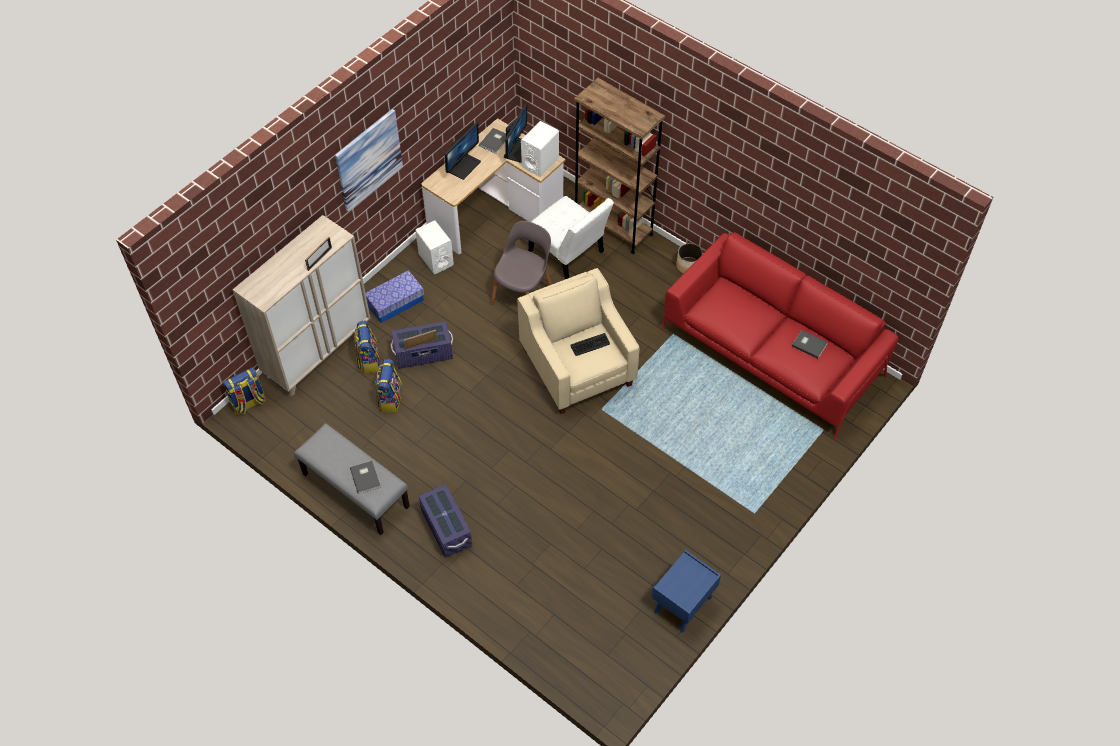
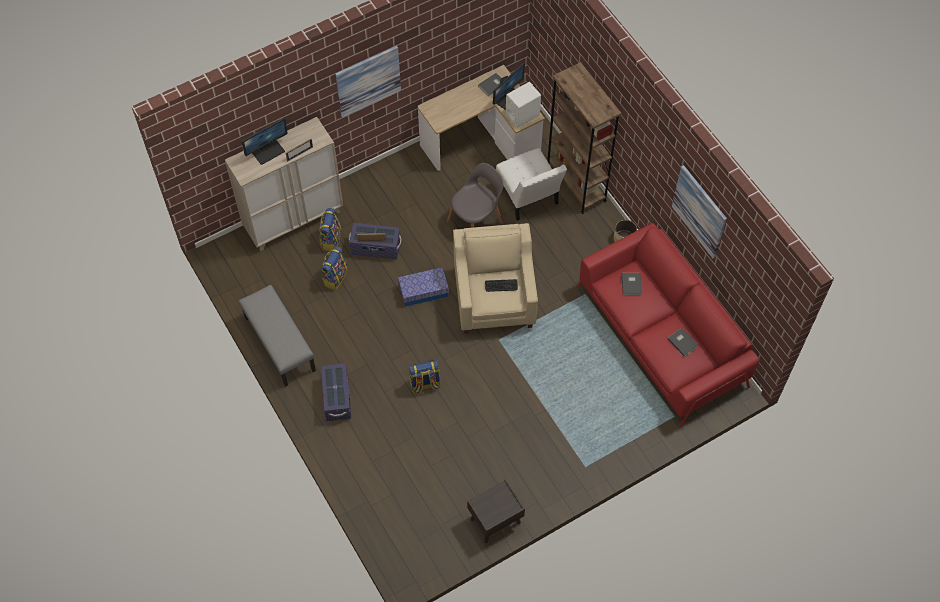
camera: 20 degrees right, 5 degrees up
backpack [223,367,266,415] -> backpack moved to [409,360,440,394]
grey book [350,461,381,494] -> grey book moved to [622,273,642,296]
storage box [366,270,424,323] -> storage box moved to [398,267,449,306]
white speaker [415,221,454,274] -> none
monitor [445,122,481,180] -> monitor moved to [242,118,287,165]
blue nightstand [652,550,721,633] -> brown nightstand [467,479,525,543]
none -> picture [672,165,727,258]

